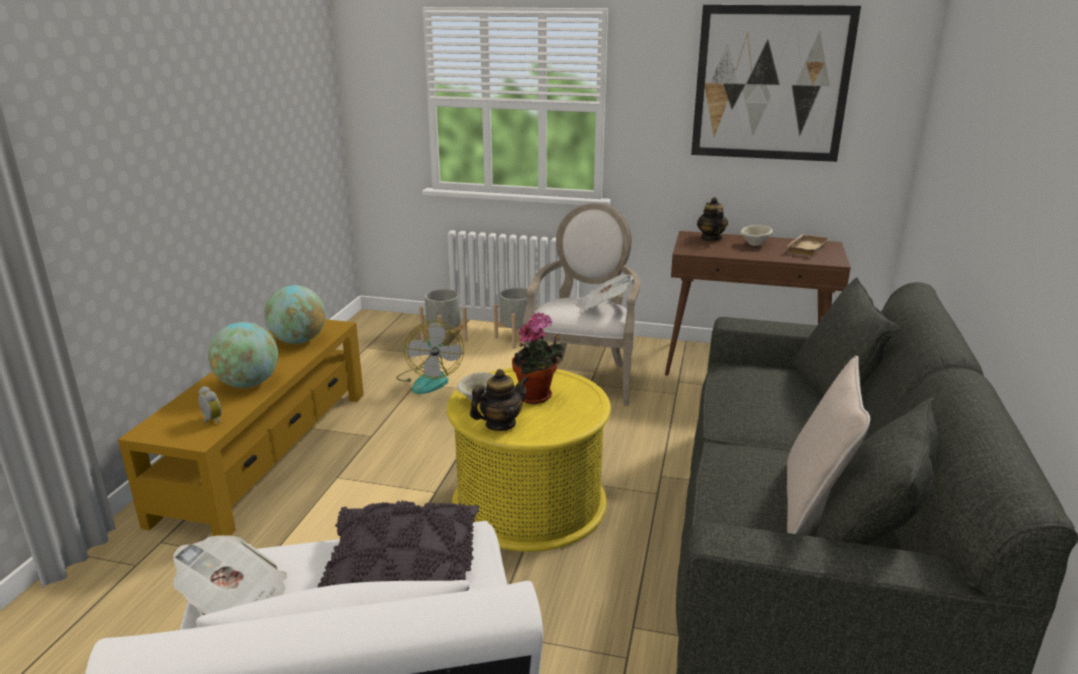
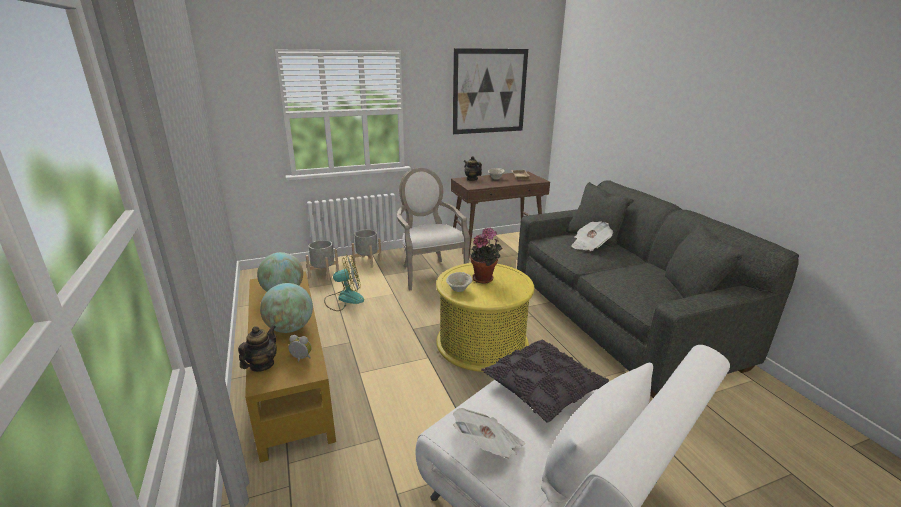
camera: 35 degrees left, 0 degrees up
fan [396,321,464,394] -> fan turned 60 degrees counterclockwise [324,254,364,311]
teapot [470,369,529,431] -> teapot moved to [238,325,277,372]
newspaper [574,274,633,311] -> newspaper moved to [571,221,613,251]
beige pillow [787,356,870,534] -> none

